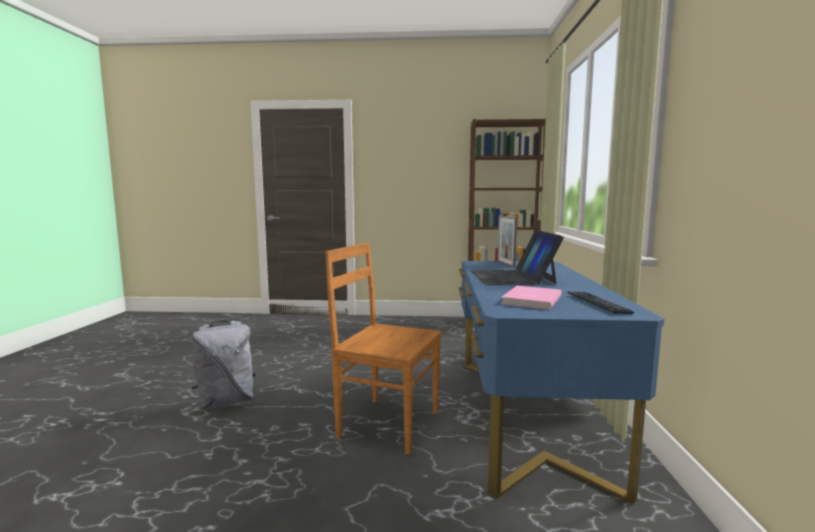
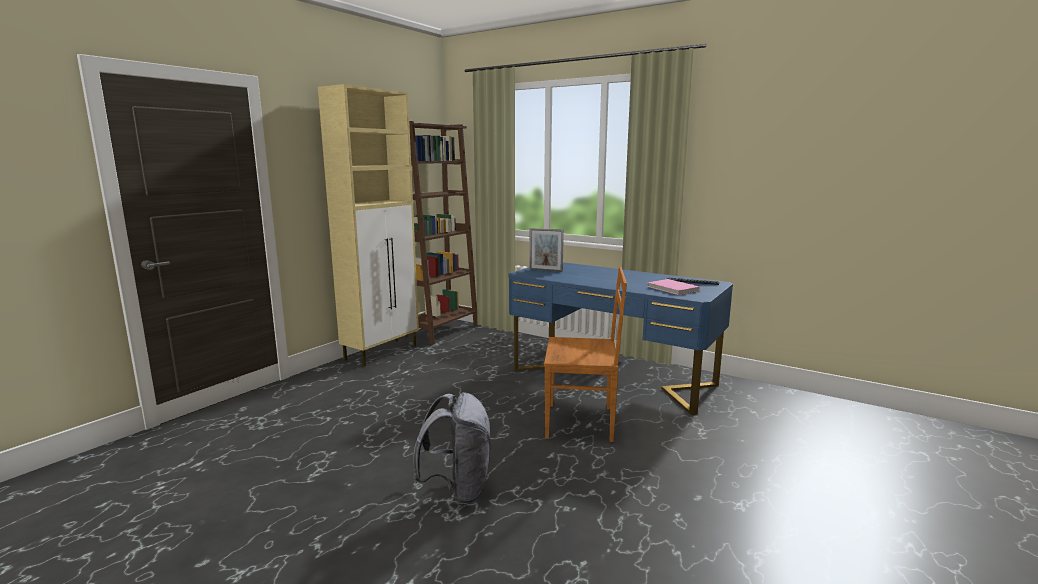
camera: 60 degrees left, 5 degrees up
brown chair [325,242,441,455] -> brown chair turned 135 degrees counterclockwise [544,267,627,442]
laptop [470,230,564,285] -> none
none -> beige cabinet [318,84,419,367]

